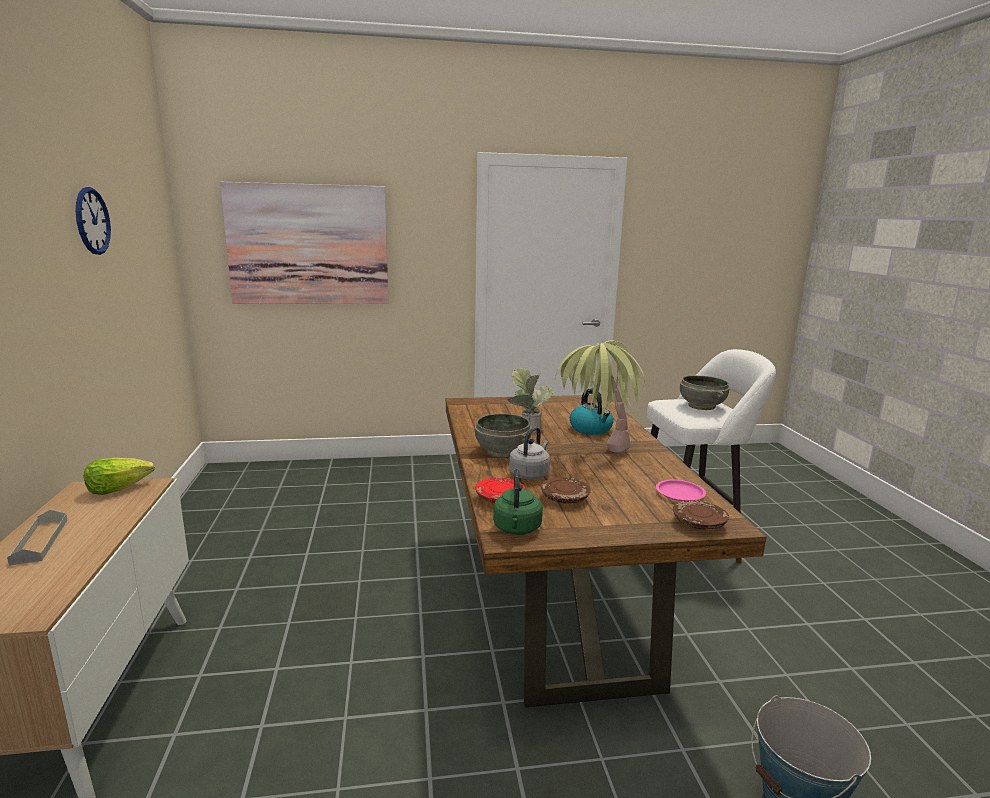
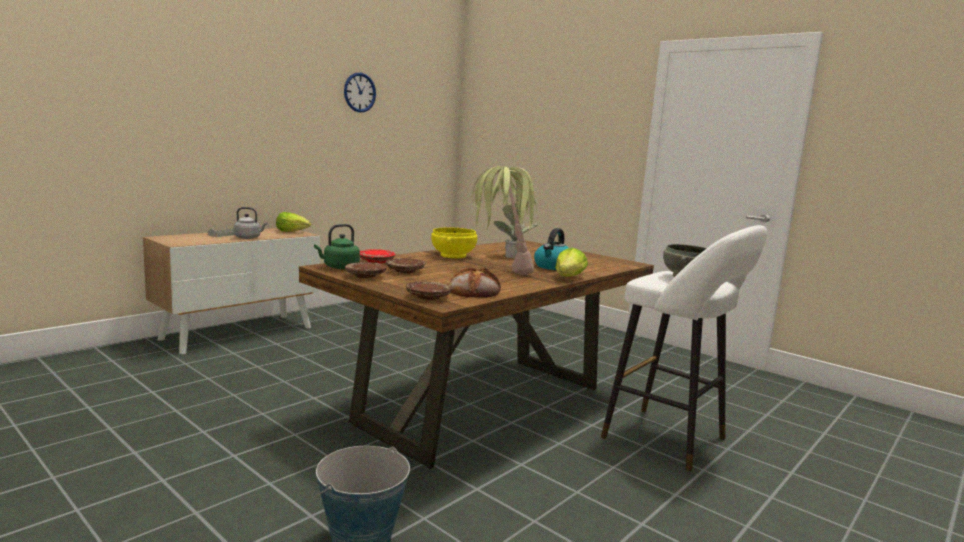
camera: 50 degrees right, 5 degrees down
picture [220,182,388,304] -> none
grey bowl [475,414,531,458] -> yellow bowl [431,227,477,258]
grey kettle [509,427,550,480] -> grey kettle moved to [234,207,267,239]
pink plate [656,480,706,501] -> bread [449,267,501,298]
none -> brown plate [345,262,387,278]
none -> lettuce [555,248,588,277]

